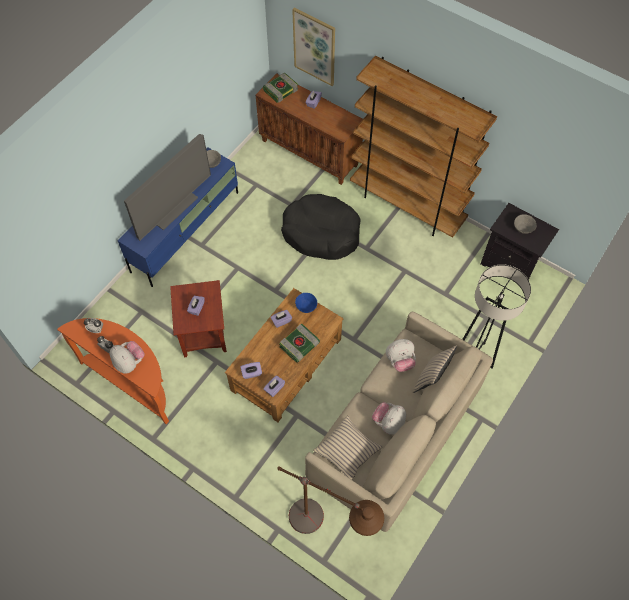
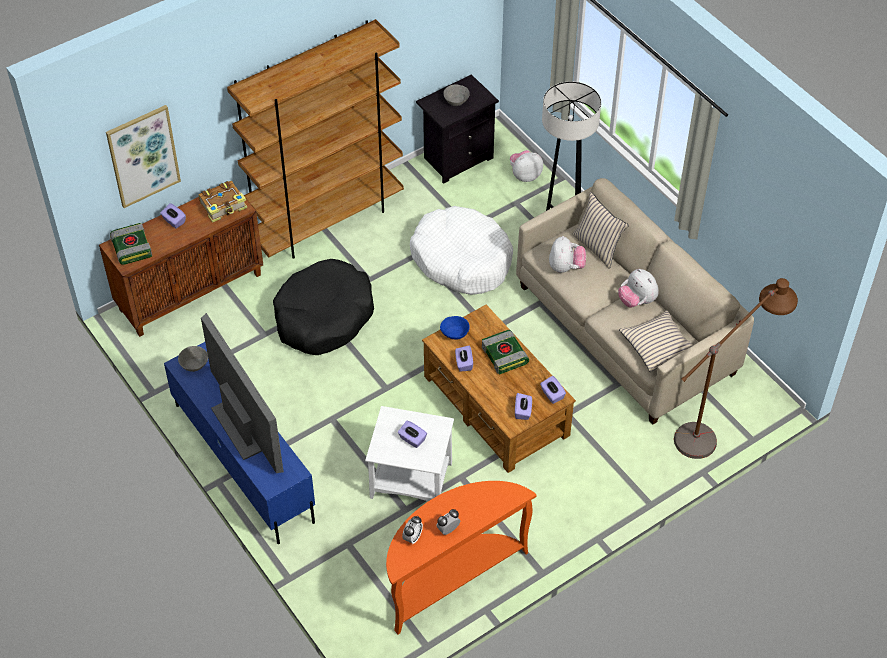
camera: 70 degrees left, 10 degrees down
plush toy [110,341,145,374] -> plush toy moved to [510,150,543,182]
brown side table [170,280,227,357] -> white side table [365,406,454,501]
none -> book [198,181,247,223]
none -> white dog bed [410,206,513,295]

